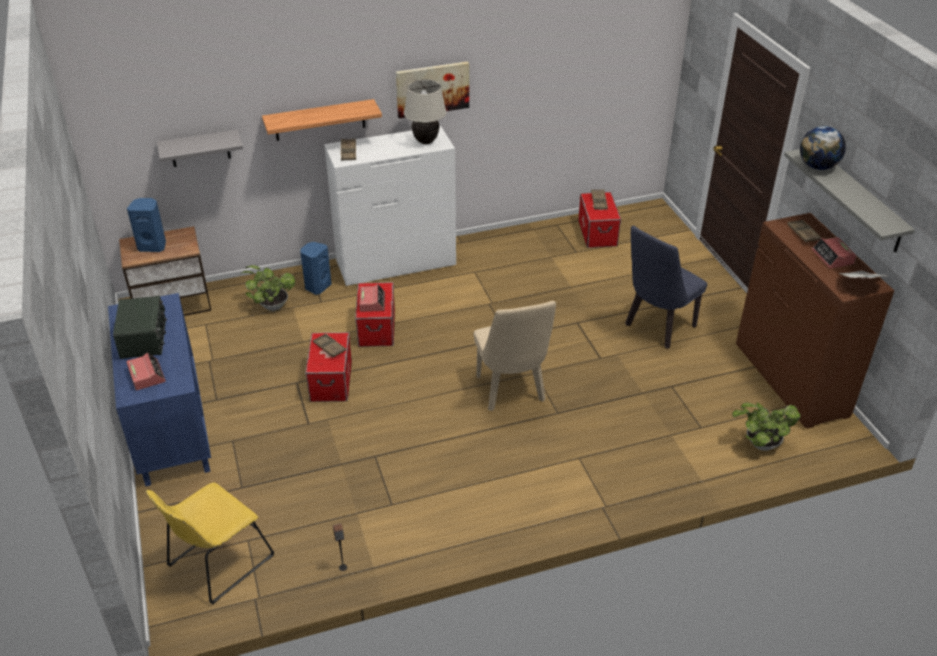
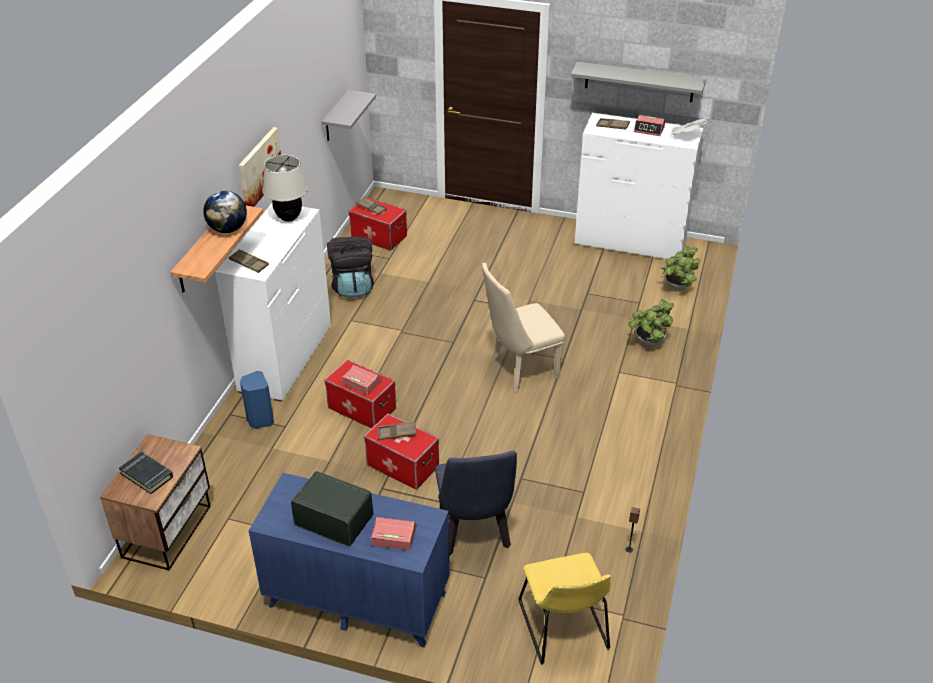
camera: 55 degrees left, 0 degrees up
blue speaker [127,198,166,252] -> black book [119,452,173,494]
grey shelf [157,130,243,167] -> grey shelf moved to [321,90,376,141]
potted plant [240,265,295,311] -> potted plant moved to [628,299,674,346]
beige chair [474,301,556,411] -> beige chair turned 135 degrees clockwise [482,263,565,392]
blue chair [625,226,707,349] -> blue chair moved to [435,450,517,556]
brown dresser [736,213,894,429] -> white dresser [575,113,703,259]
globe [800,126,846,170] -> globe moved to [203,190,247,233]
none -> black backpack [327,236,374,297]

